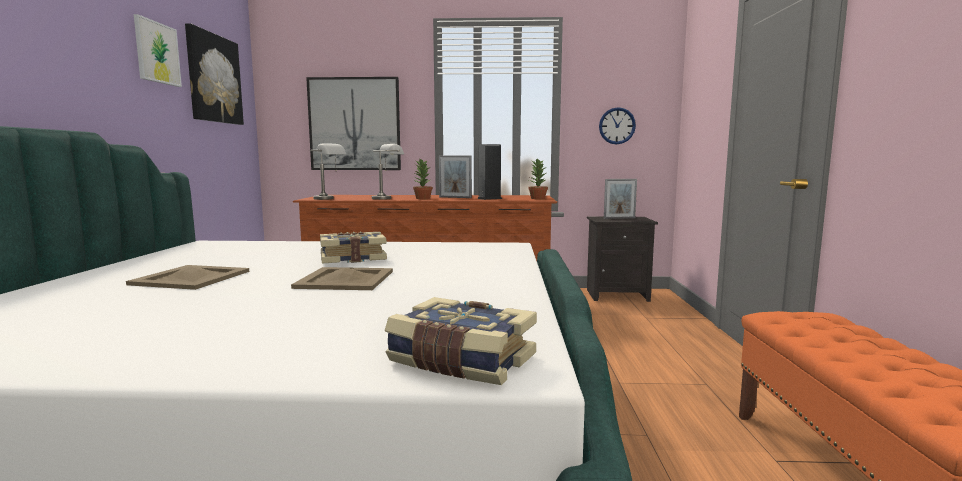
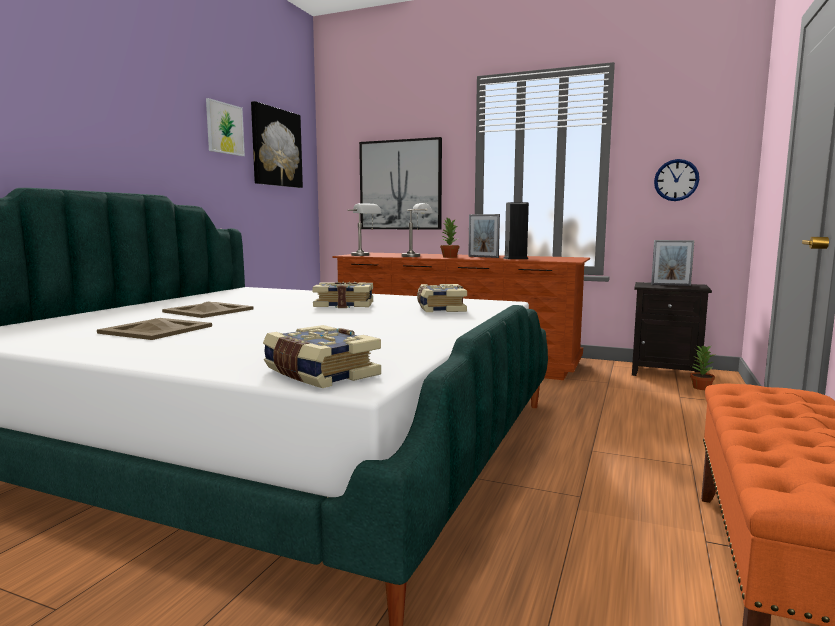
camera: 20 degrees right, 0 degrees up
beige tray [291,267,393,290] -> beige tray moved to [97,318,212,340]
potted plant [528,159,548,199] -> potted plant moved to [690,345,716,390]
none -> book [417,284,467,312]

